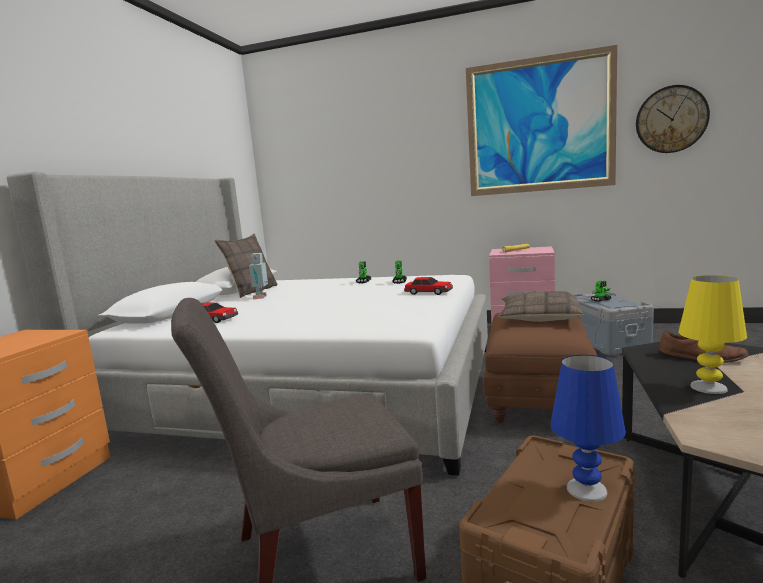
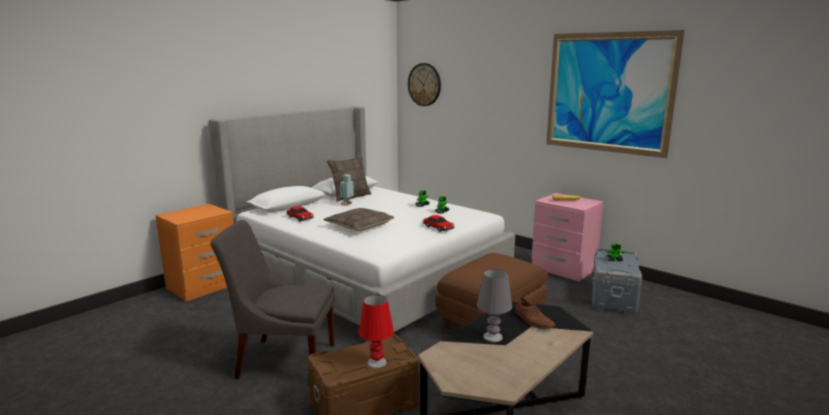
camera: 25 degrees right, 5 degrees up
pillow [498,291,584,322] -> pillow moved to [323,208,394,231]
blue table lamp [551,355,626,502] -> red table lamp [359,295,394,368]
wall clock [636,85,710,153] -> wall clock moved to [408,63,441,106]
yellow table lamp [678,275,747,394] -> grey table lamp [477,269,512,342]

